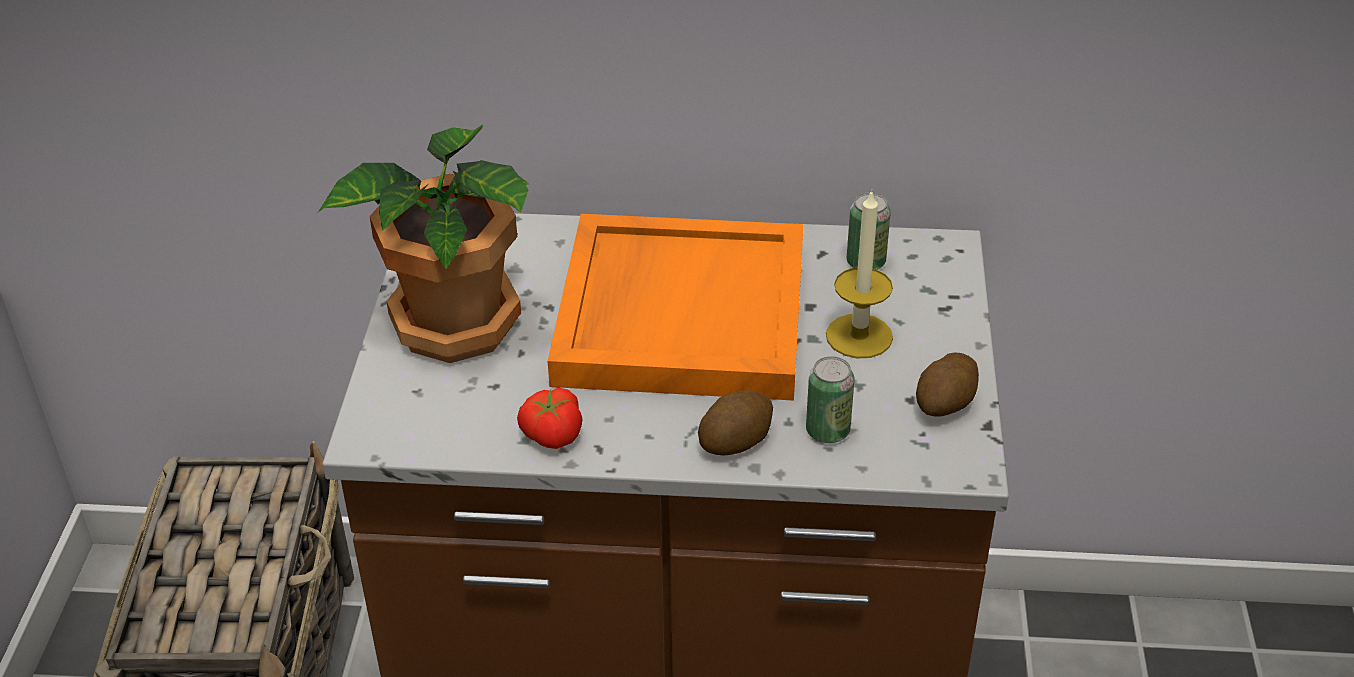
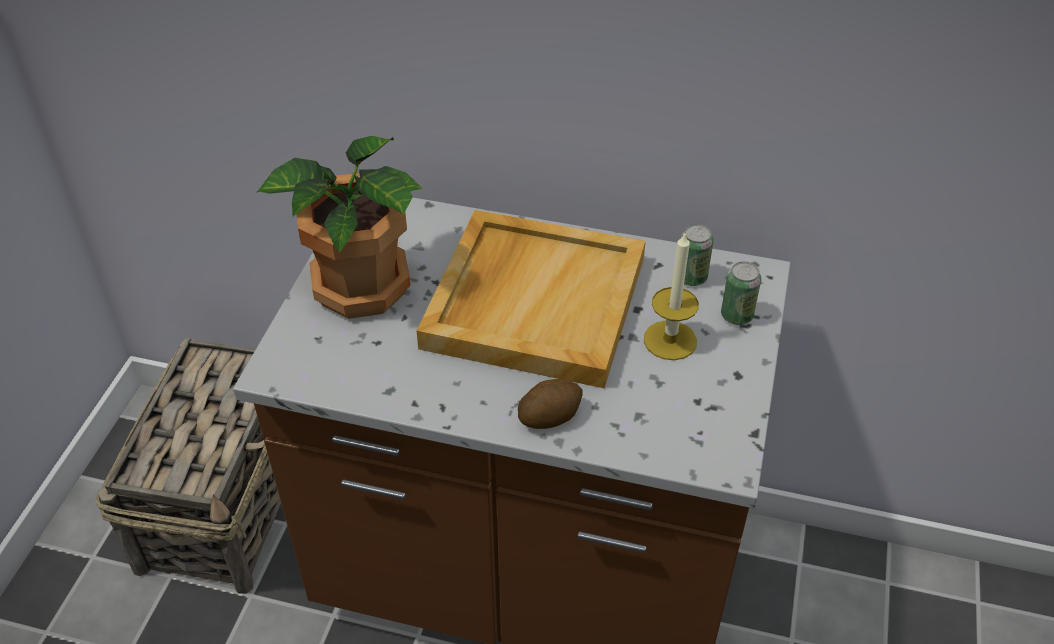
camera: 10 degrees right, 5 degrees up
tomato [517,388,582,449] -> none
orange tray [548,214,803,401] -> beige tray [417,210,646,388]
can [806,356,855,443] -> can moved to [721,261,761,325]
potato [916,352,979,416] -> none

